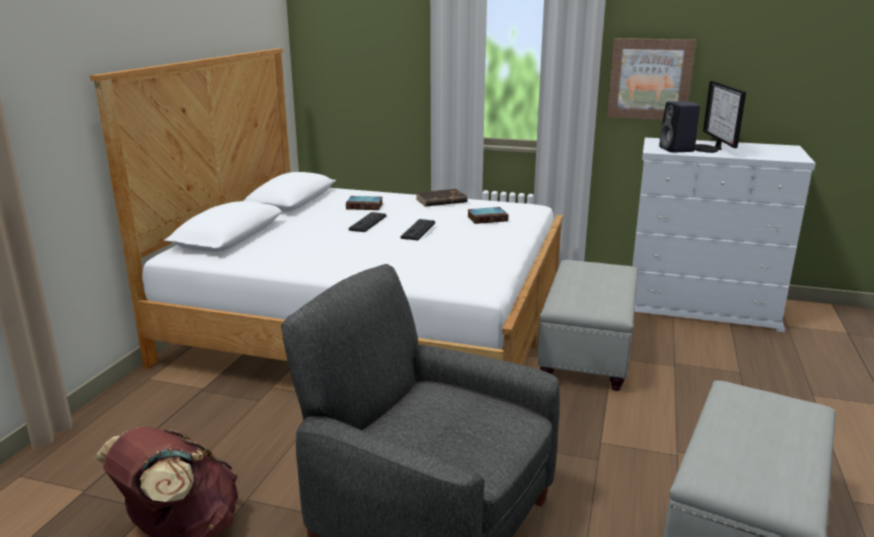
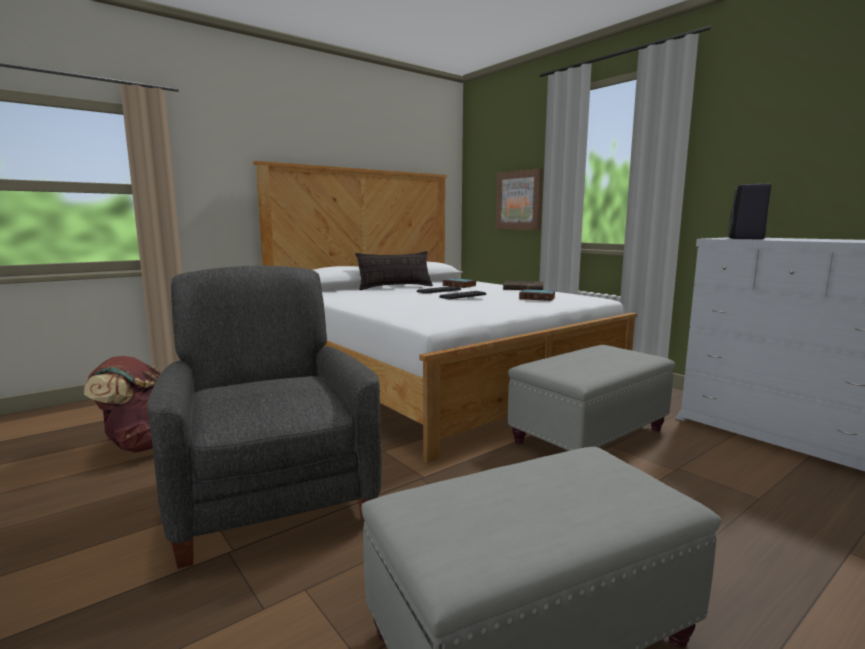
camera: 35 degrees right, 10 degrees down
picture [607,38,696,120] -> picture moved to [495,169,543,230]
monitor [695,81,746,153] -> none
none -> pillow [355,251,433,290]

